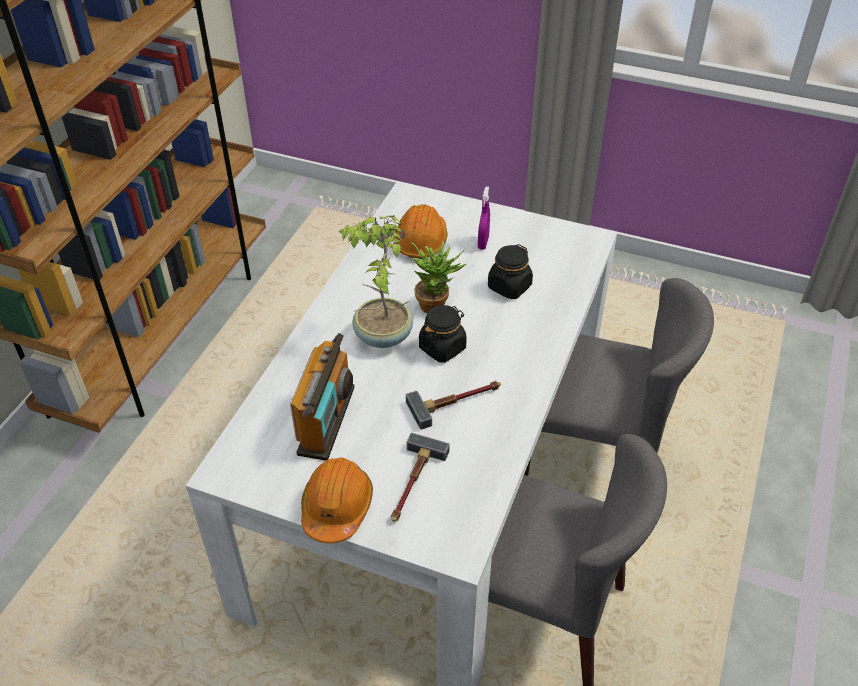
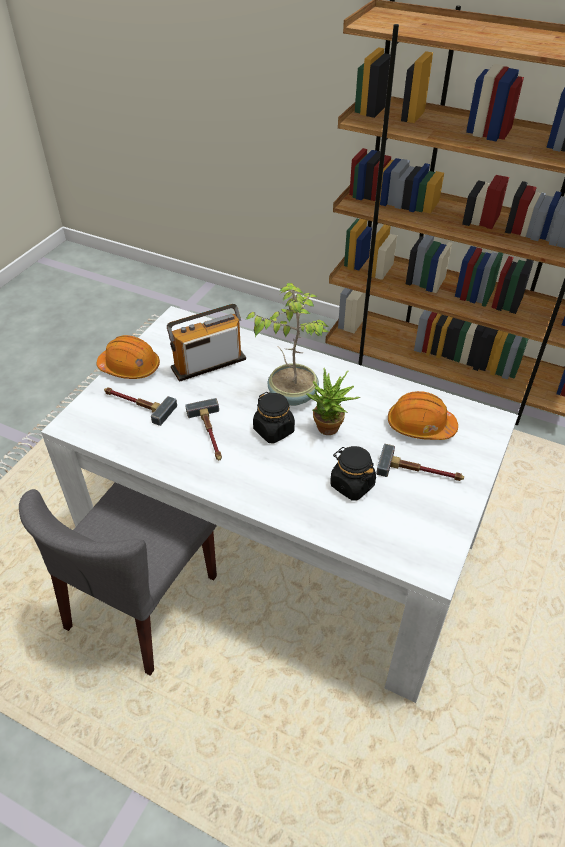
camera: 95 degrees right, 0 degrees up
radio [290,333,355,461] -> radio turned 135 degrees clockwise [167,304,246,382]
purple spray bottle [478,187,490,250] -> hammer [376,444,464,481]
grey chair [524,278,714,476] -> none

